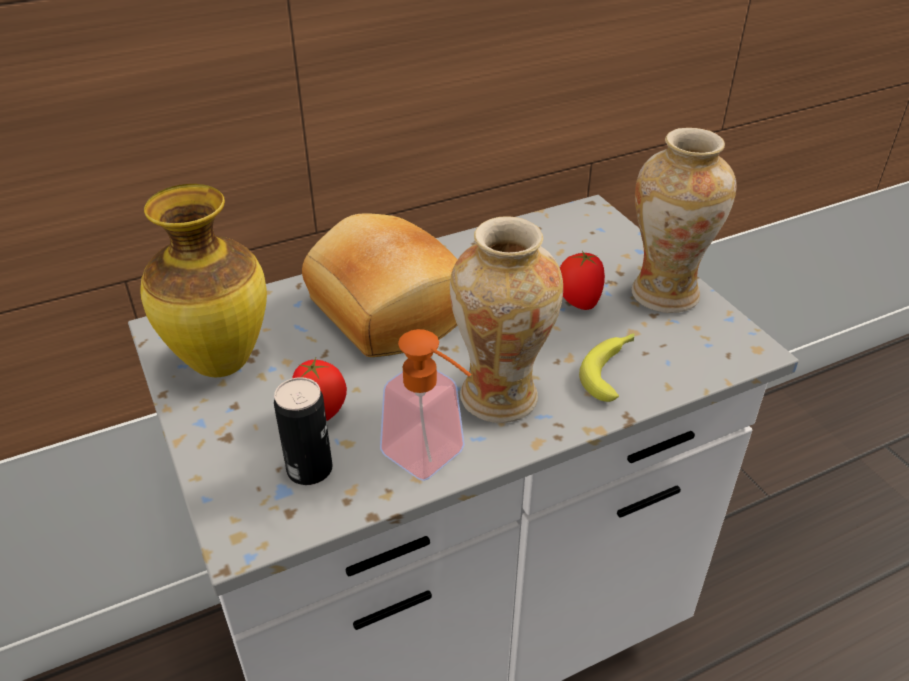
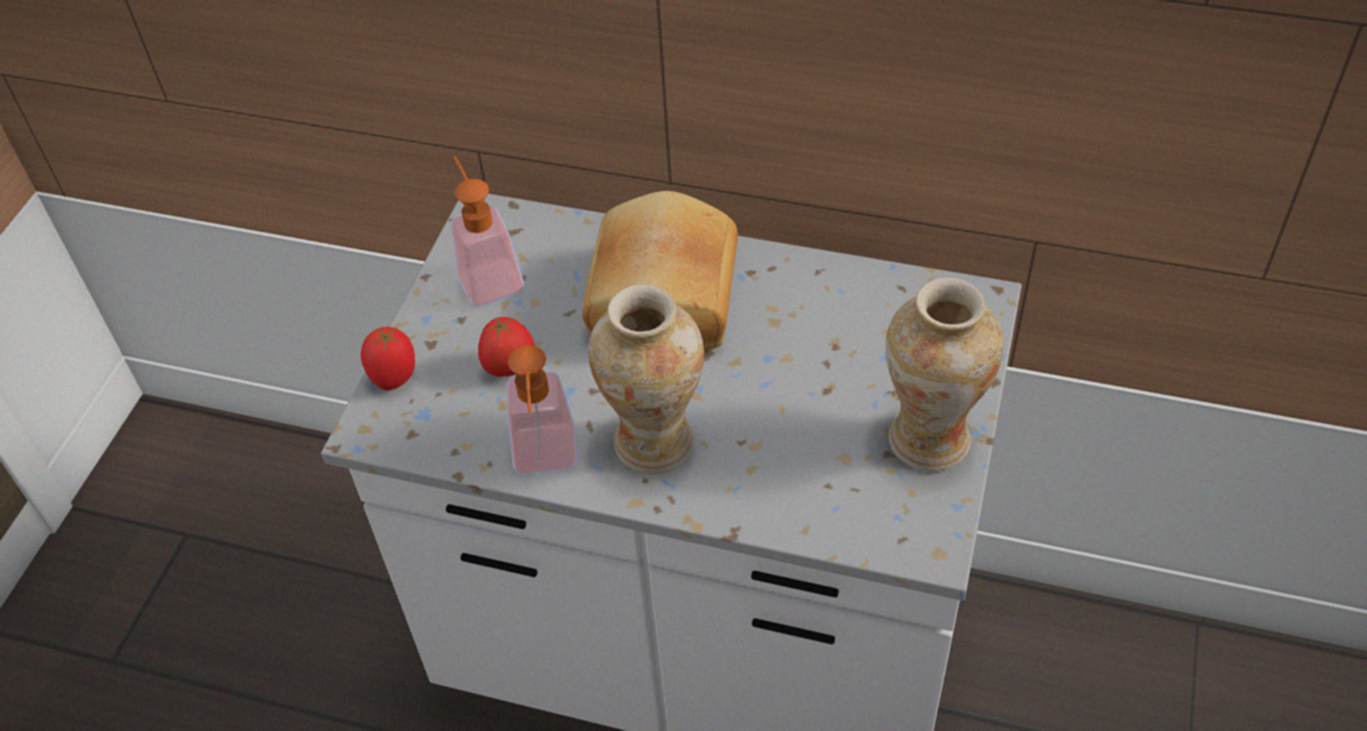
camera: 45 degrees right, 10 degrees up
vase [140,184,267,377] -> soap dispenser [451,156,524,307]
can [274,377,332,485] -> none
tomato [560,251,605,310] -> tomato moved to [361,327,415,390]
banana [579,333,634,402] -> none

